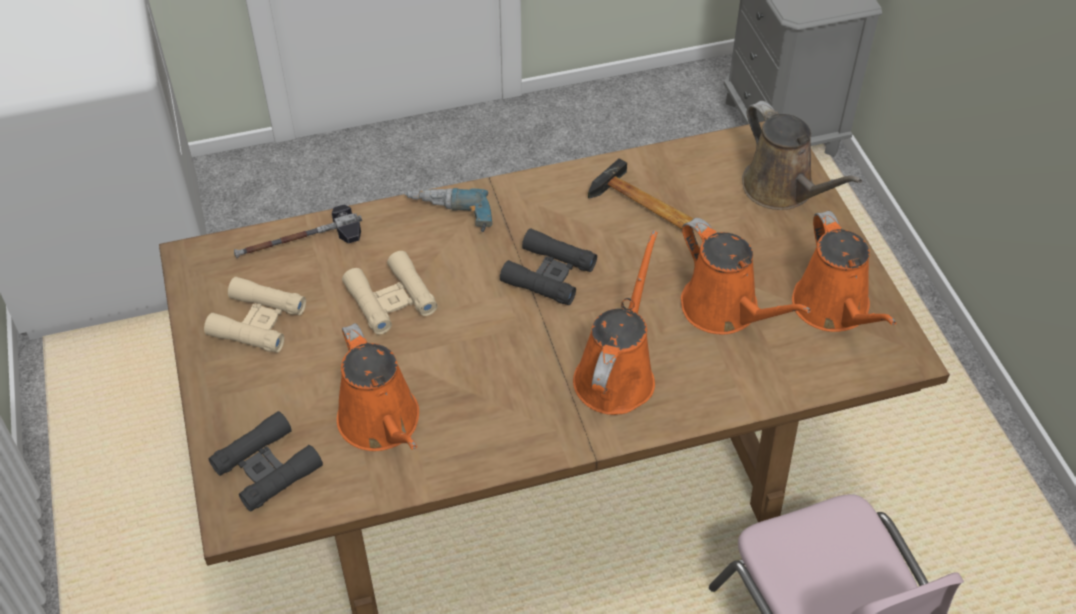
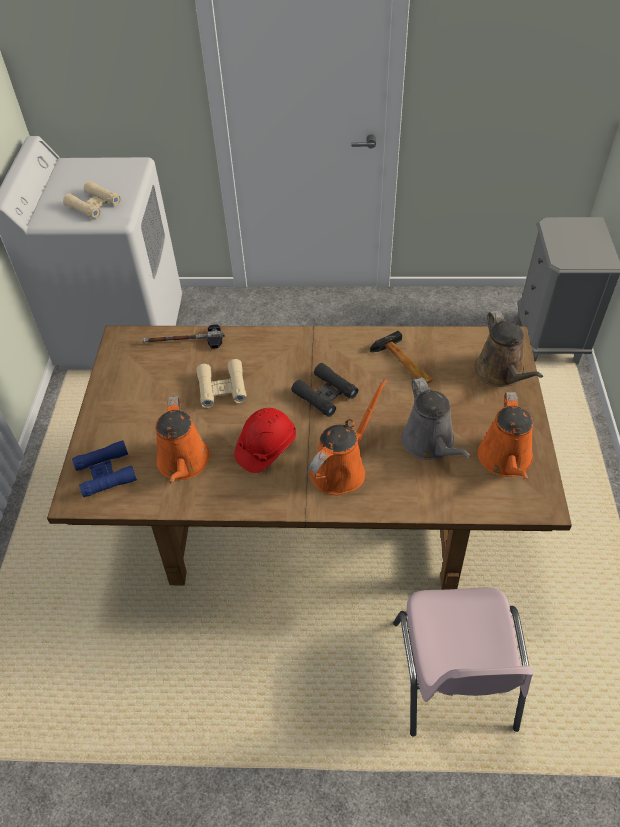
camera: 20 degrees right, 0 degrees up
beige binoculars [204,277,306,353] -> beige binoculars moved to [63,181,121,219]
black binoculars [208,411,323,512] -> blue binoculars [72,440,137,497]
power drill [405,188,493,232] -> none
orange watering can [681,218,812,335] -> grey watering can [401,377,471,460]
none -> red hard hat [234,408,296,473]

